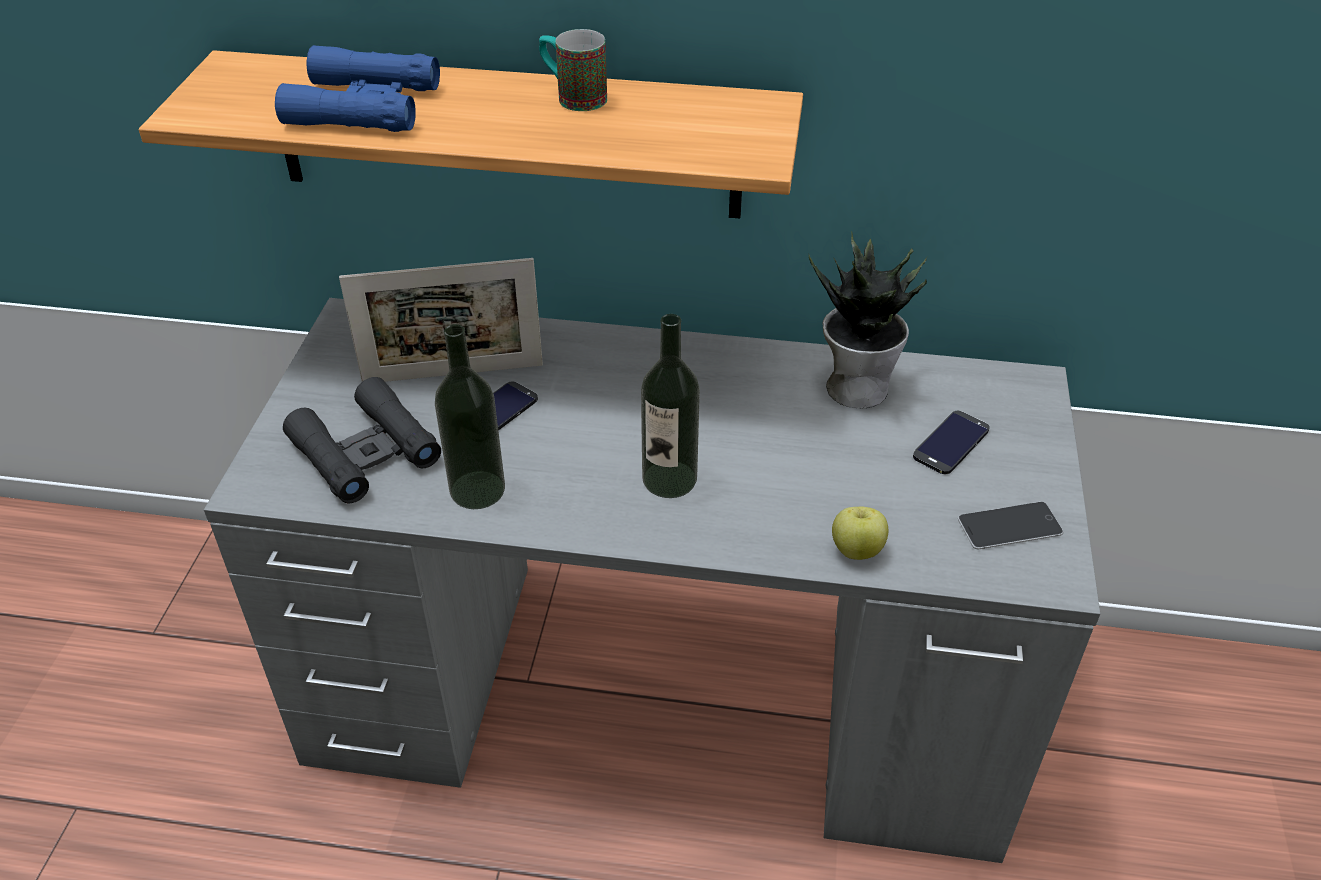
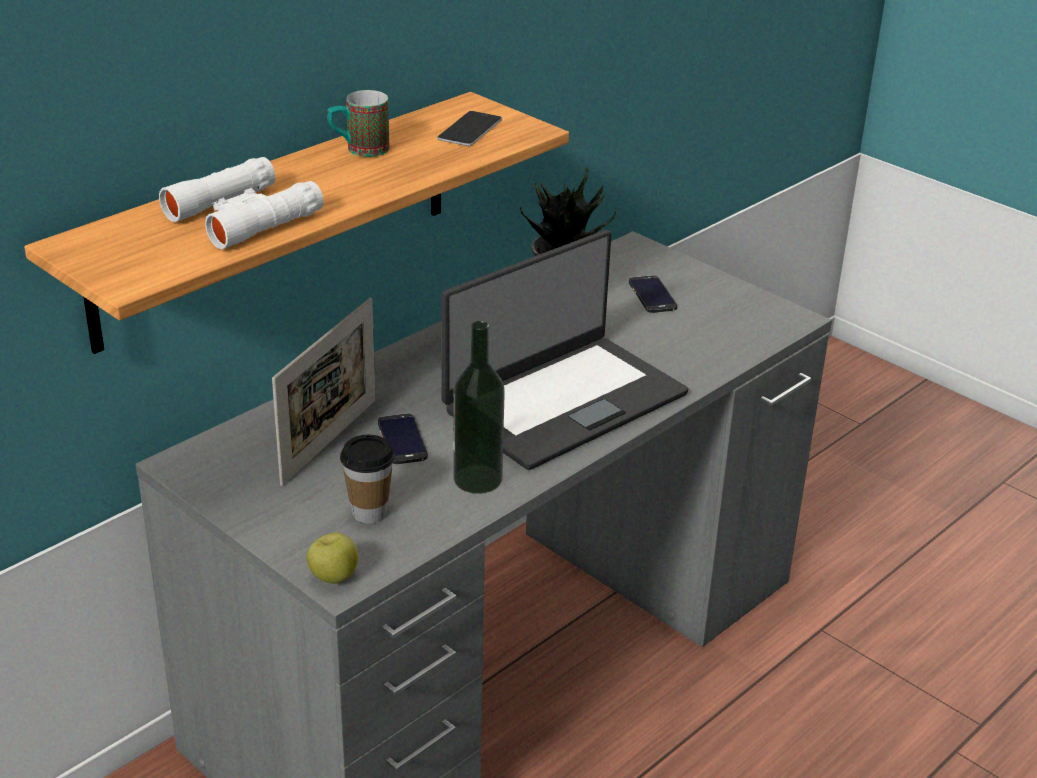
camera: 55 degrees left, 10 degrees down
blue binoculars [275,45,440,132] -> white binoculars [159,157,324,249]
black binoculars [283,377,441,503] -> cup [340,435,395,524]
bottle [641,314,700,498] -> laptop [441,230,688,470]
apple [832,507,888,560] -> apple moved to [307,533,358,584]
phone [958,502,1063,549] -> phone moved to [437,111,502,146]

